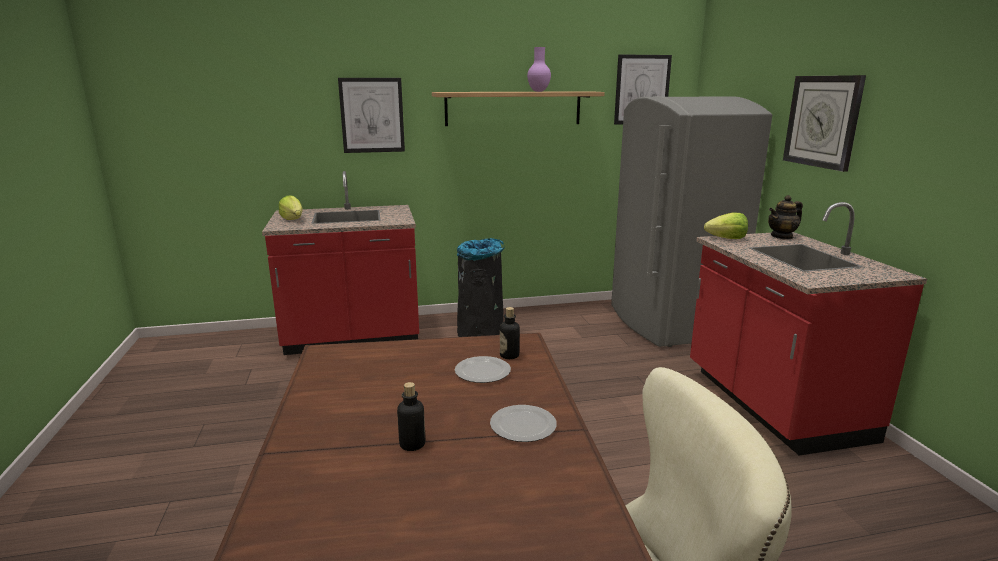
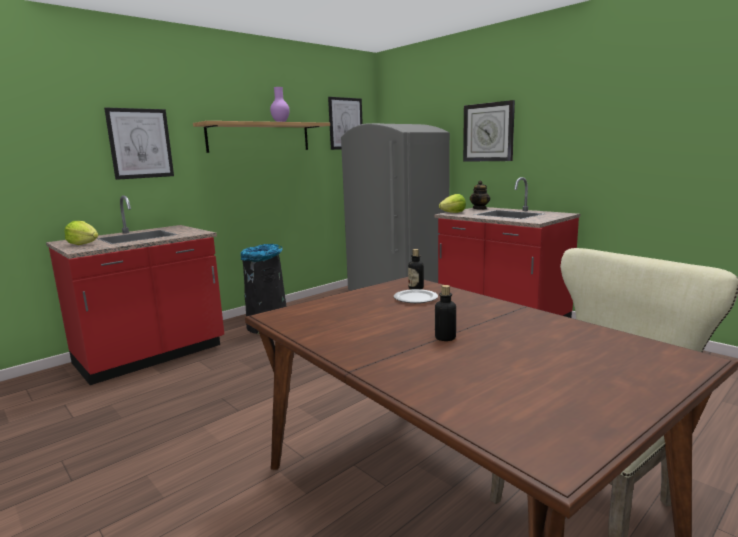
camera: 30 degrees left, 5 degrees down
plate [490,405,557,442] -> none

